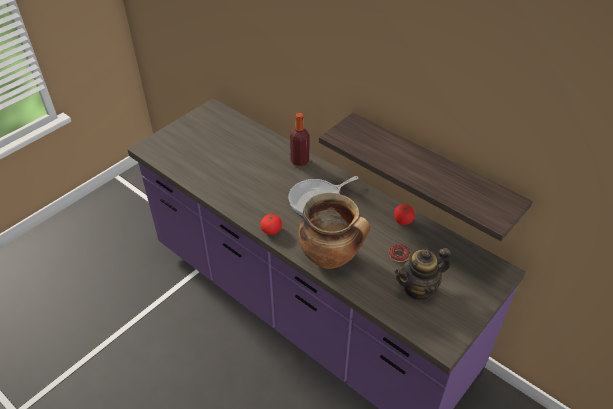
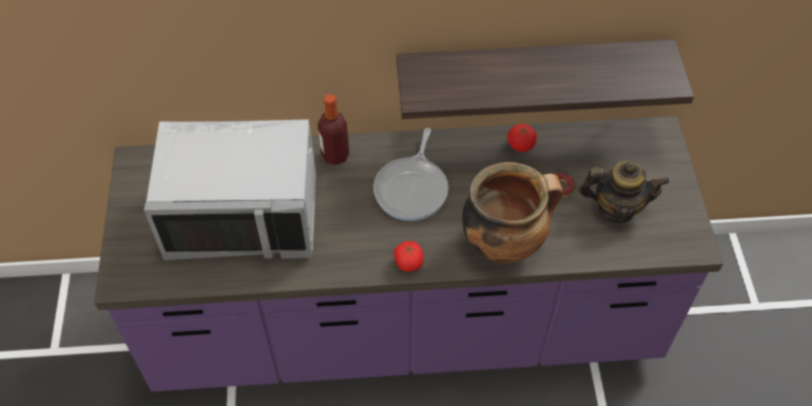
camera: 45 degrees left, 10 degrees up
teapot [395,248,451,301] -> teapot turned 105 degrees counterclockwise [579,161,669,223]
none -> grey microwave [144,119,316,260]

